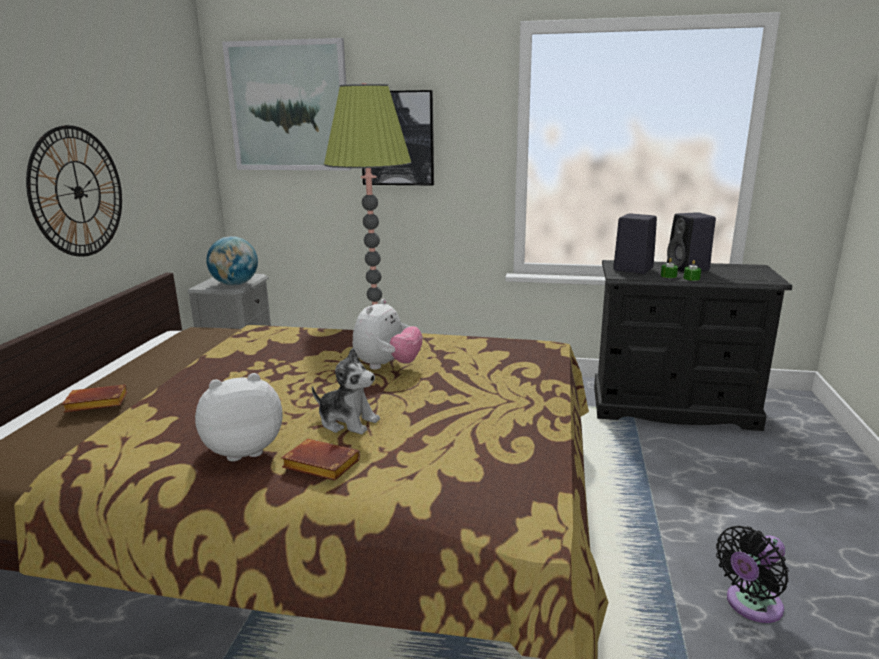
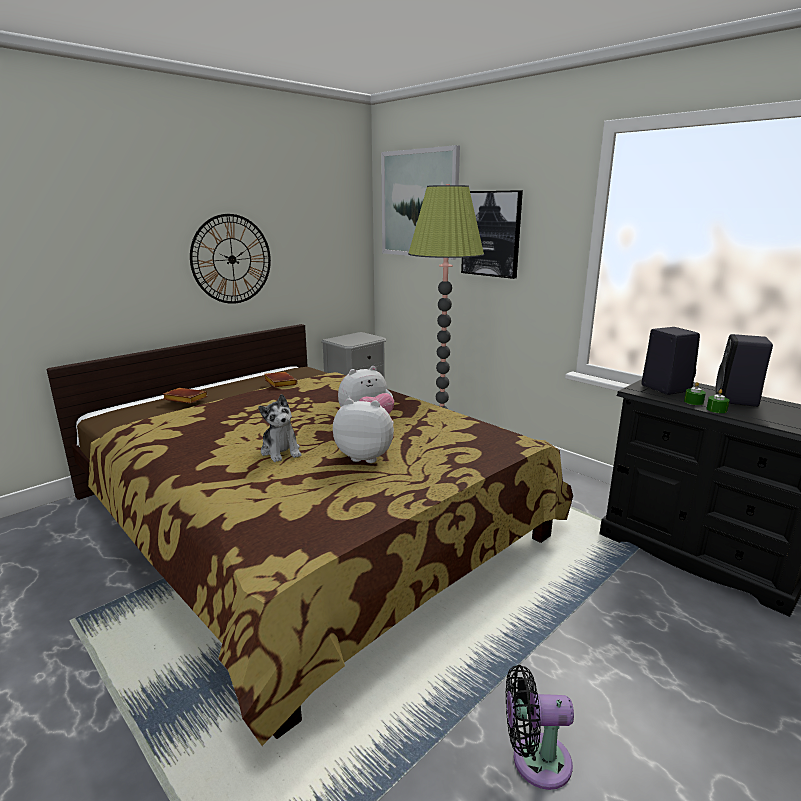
camera: 35 degrees right, 0 degrees up
plush toy [195,373,283,462] -> plush toy moved to [333,399,394,463]
globe [206,236,258,286] -> none
brown book [281,439,360,481] -> brown book moved to [264,372,298,387]

